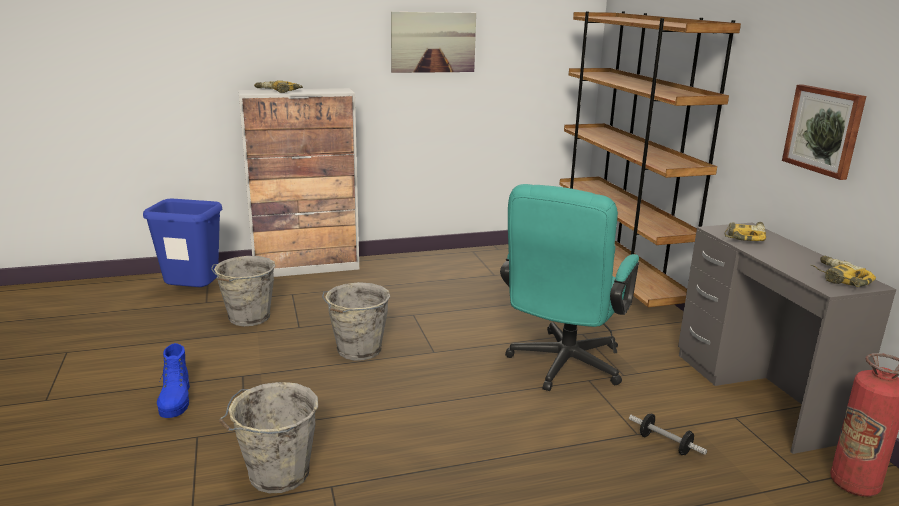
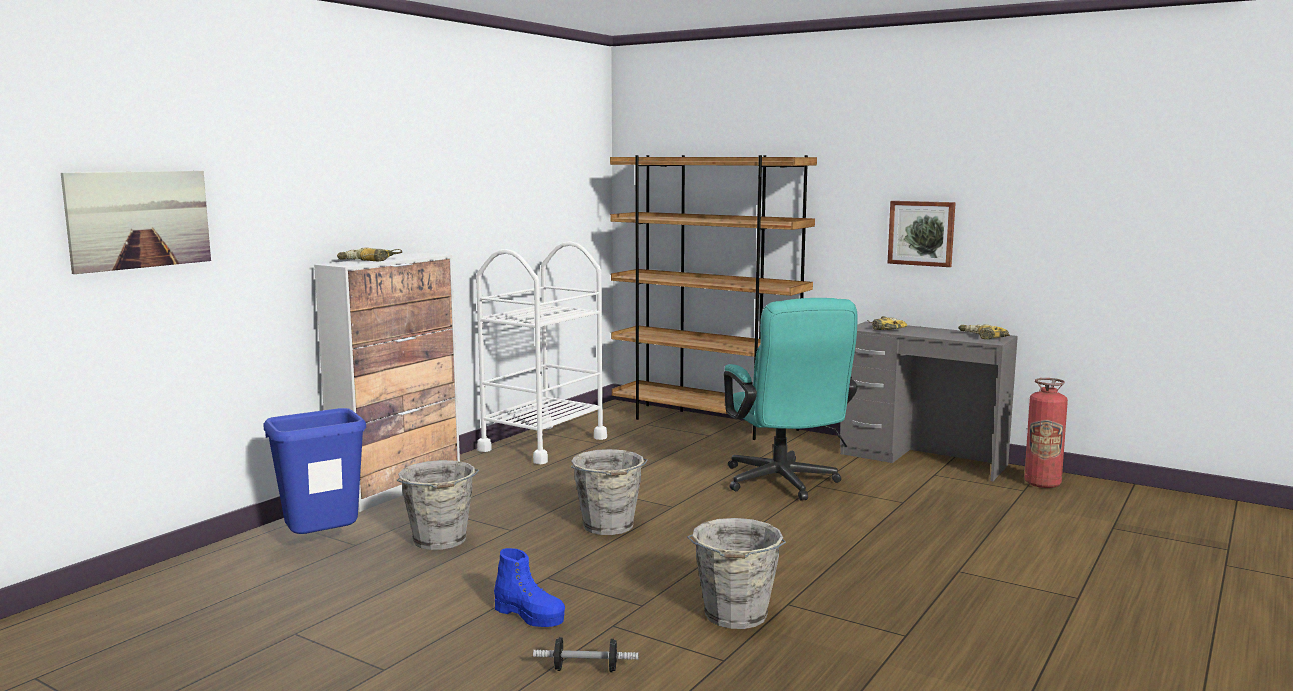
camera: 40 degrees left, 10 degrees down
picture [391,12,476,73] -> picture moved to [61,171,211,274]
dumbbell [629,414,707,455] -> dumbbell moved to [533,637,639,672]
none -> white cart [476,241,607,464]

